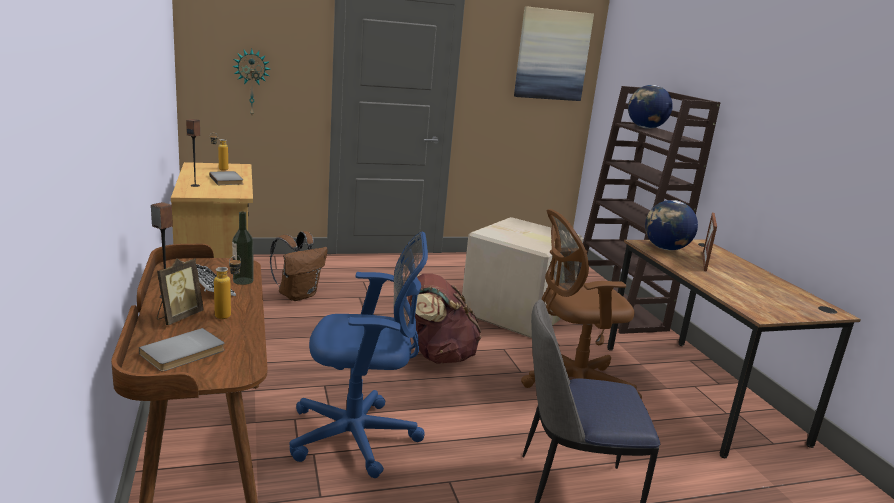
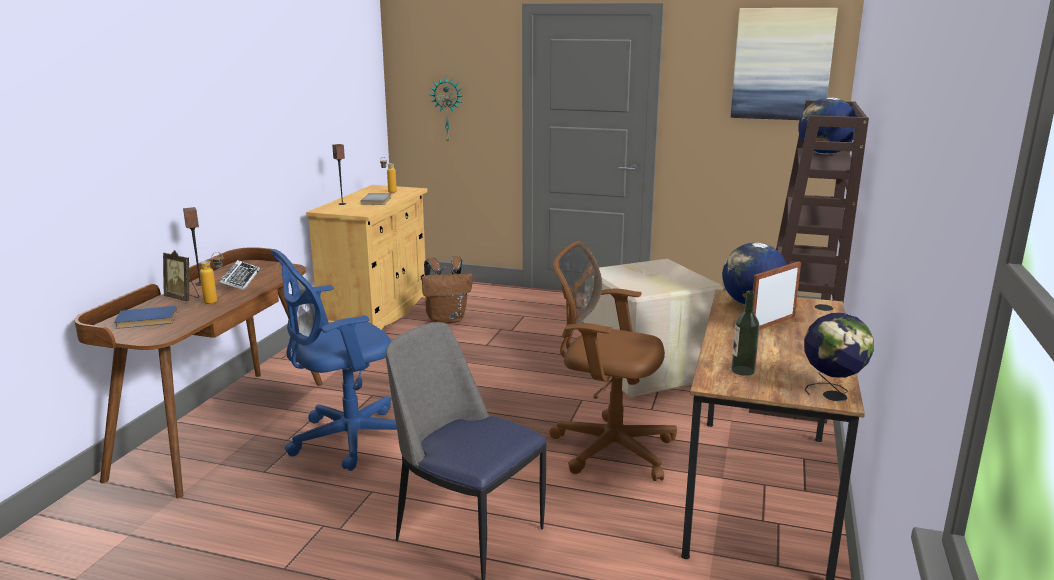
camera: 35 degrees right, 0 degrees up
grey book [139,328,225,371] -> blue book [114,306,177,329]
picture frame [157,258,203,325] -> picture frame turned 60 degrees clockwise [163,250,199,302]
bottle [232,212,254,285] -> bottle moved to [731,291,760,376]
blue office chair [289,232,428,478] -> blue office chair turned 120 degrees clockwise [270,249,397,471]
brown backpack [408,273,482,364] -> none
none -> globe [804,313,874,395]

